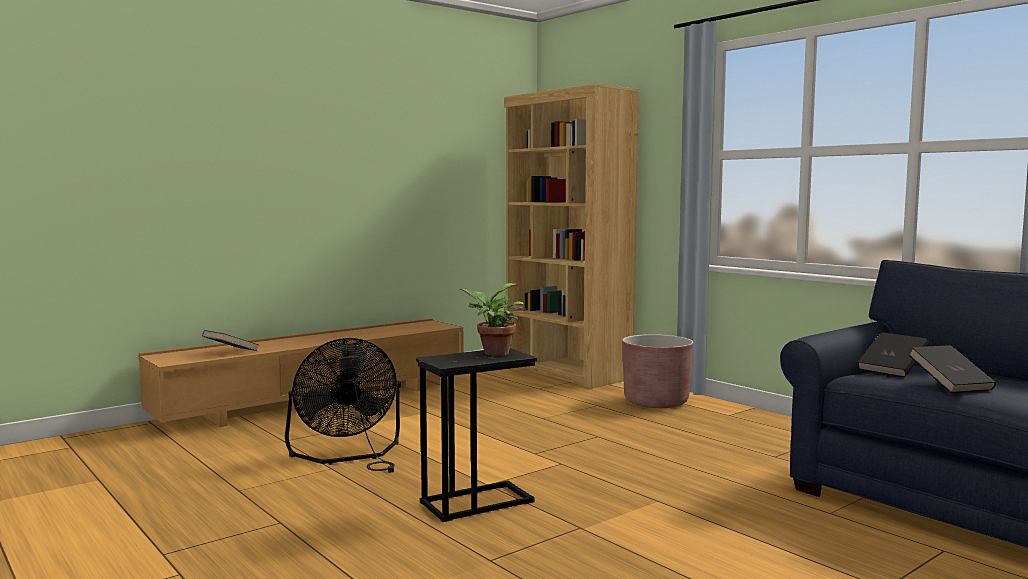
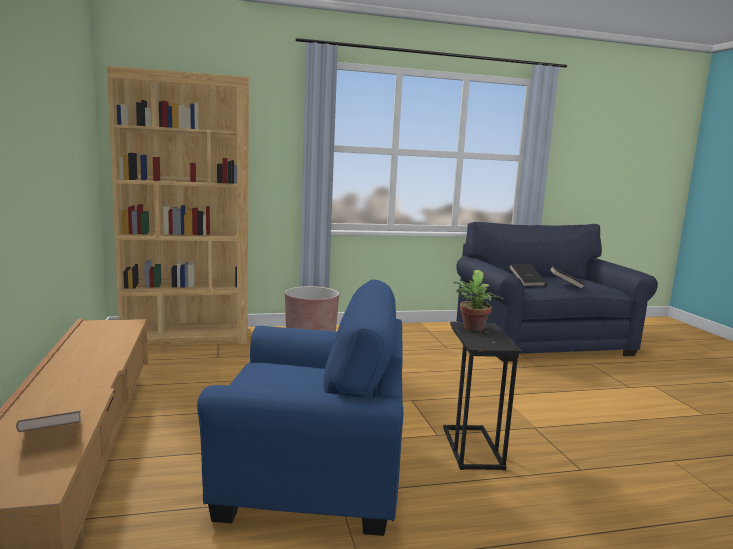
camera: 65 degrees left, 5 degrees up
black fan [285,338,401,473] -> blue armchair [197,279,403,536]

